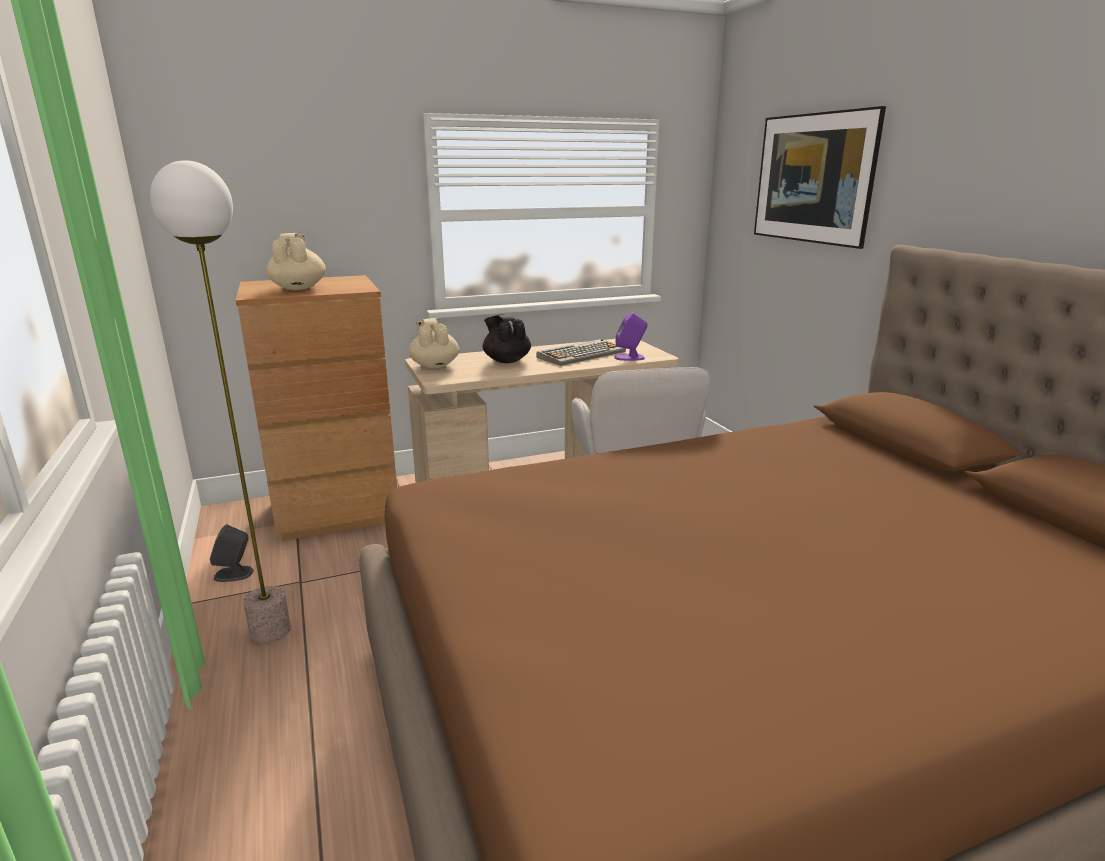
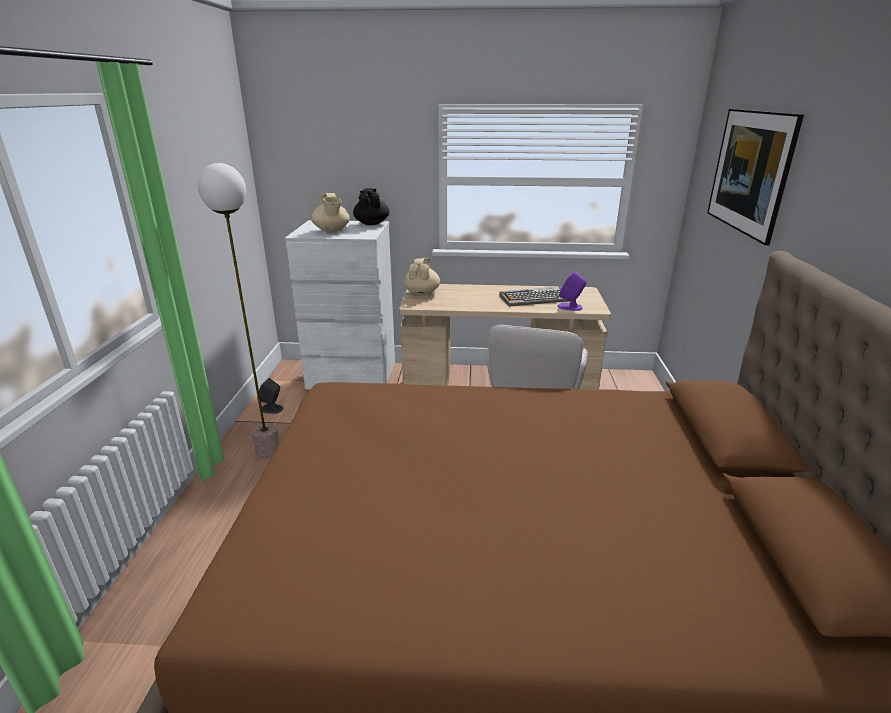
camera: 25 degrees right, 5 degrees up
brown dresser [236,275,397,541] -> white dresser [285,220,395,390]
beige teapot [267,233,326,290] -> beige teapot turned 150 degrees clockwise [311,193,350,232]
black teapot [483,314,531,363] -> black teapot moved to [353,188,389,225]

